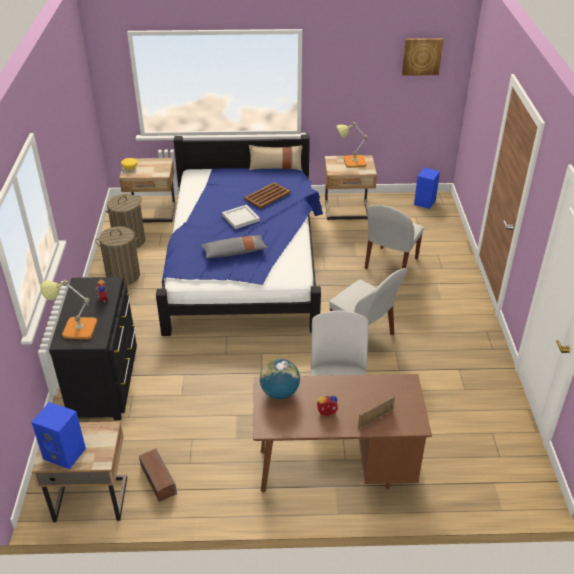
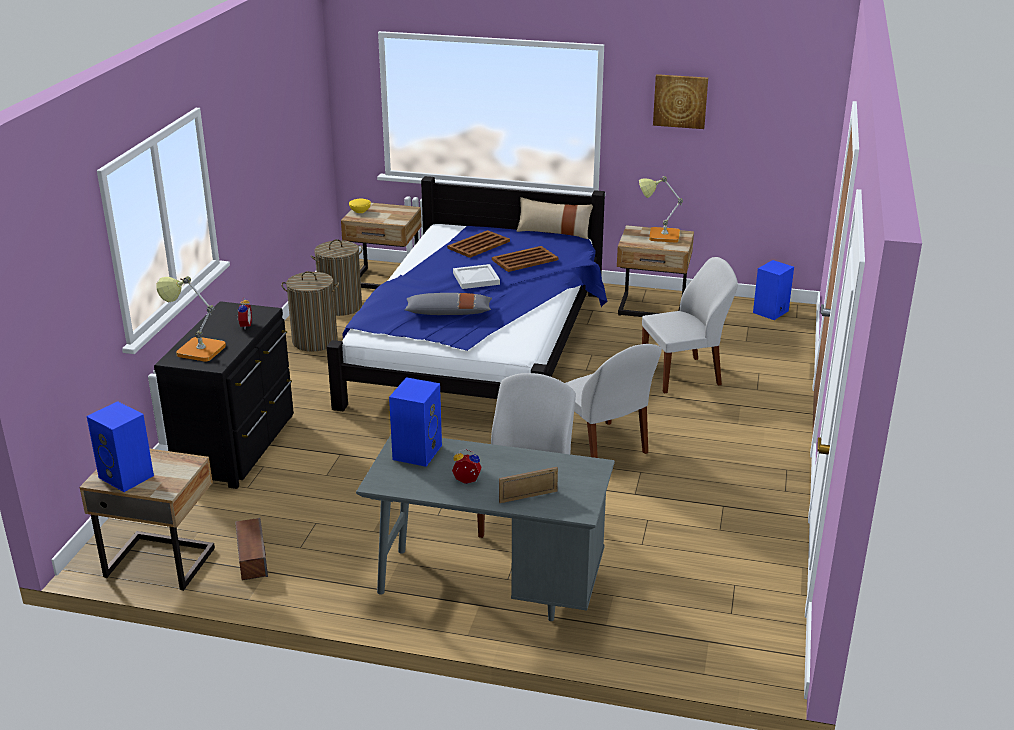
camera: 15 degrees right, 10 degrees down
brown desk [253,374,432,493] -> grey desk [356,435,615,621]
globe [260,359,300,399] -> blue speaker [389,377,442,467]
white chair [364,205,424,269] -> white chair turned 150 degrees counterclockwise [642,257,738,394]
picture [402,38,443,76] -> picture moved to [653,74,708,129]
none -> brown tray [447,230,510,258]

